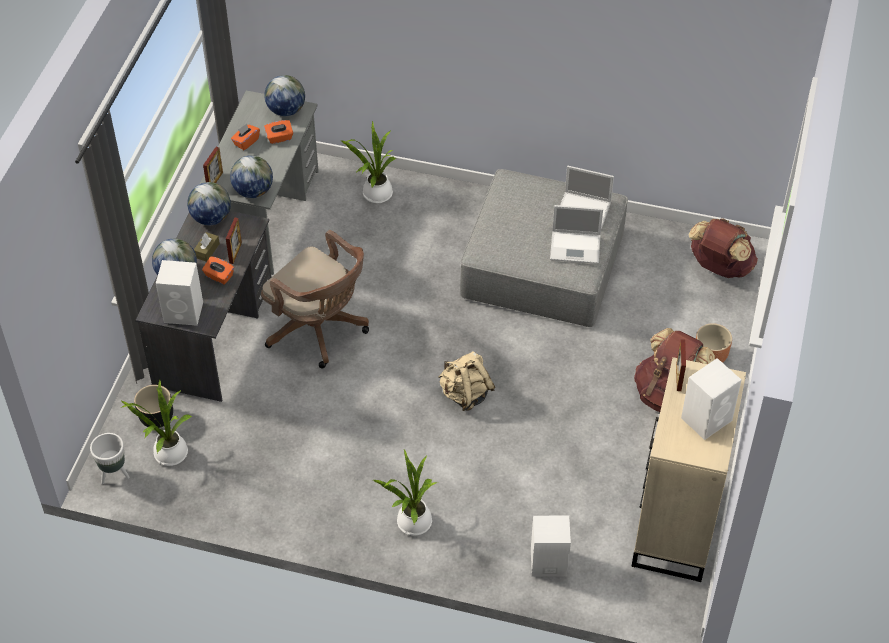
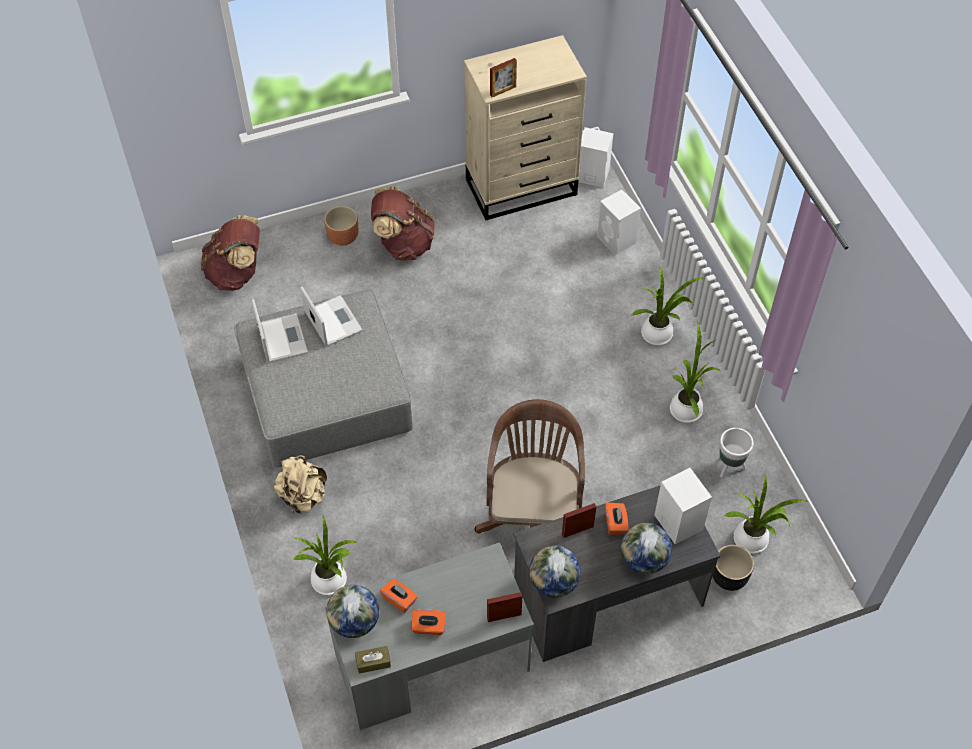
camera: 125 degrees left, 5 degrees up
white planter [90,433,130,484] -> white planter moved to [719,428,754,478]
brown tissue box [194,232,220,262] -> brown tissue box moved to [355,646,391,674]
globe [230,155,273,198] -> none
beige backpack [439,351,495,411] -> beige backpack moved to [274,455,327,513]
white speaker [681,358,741,440] -> white speaker moved to [578,127,613,188]
none -> potted plant [670,321,721,423]

